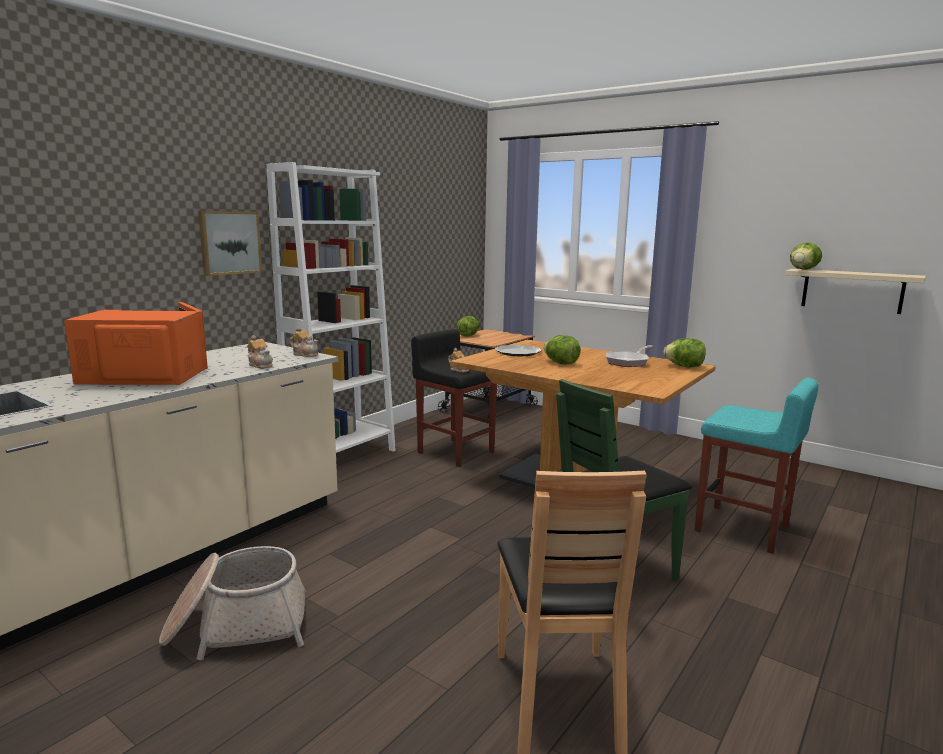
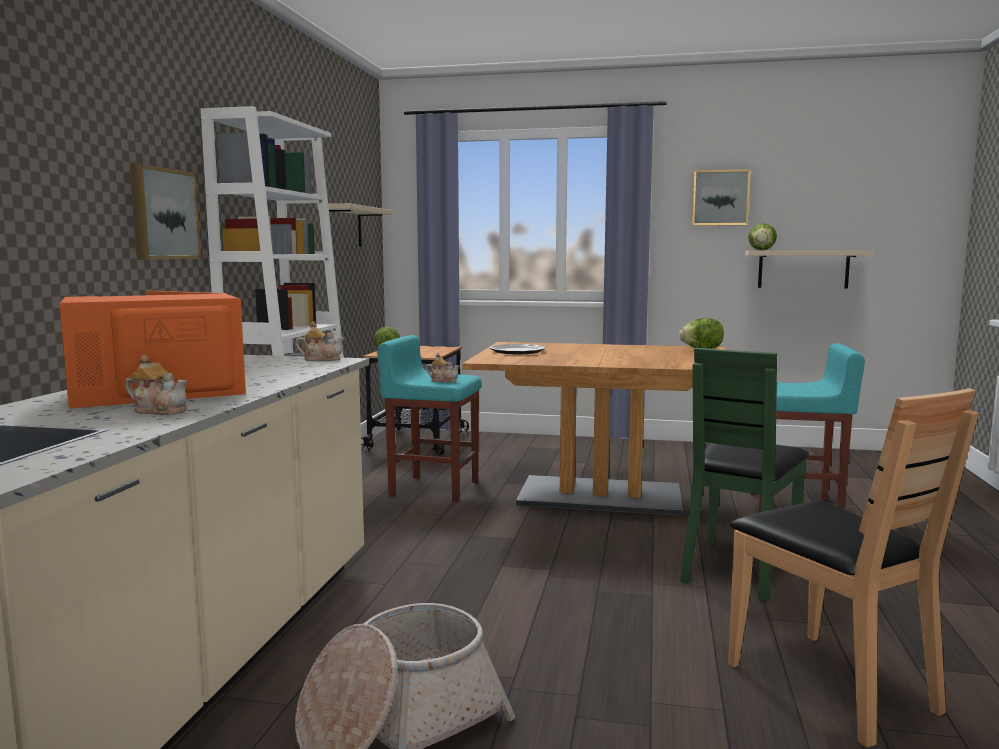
camera: 25 degrees left, 5 degrees down
teapot [247,335,273,368] -> teapot moved to [125,355,187,415]
black stool [411,329,497,467] -> turquoise stool [377,335,482,502]
lettuce [544,335,581,365] -> none
frying pan [606,345,653,367] -> none
none -> beige shelf [317,203,393,247]
none -> picture [692,169,751,226]

